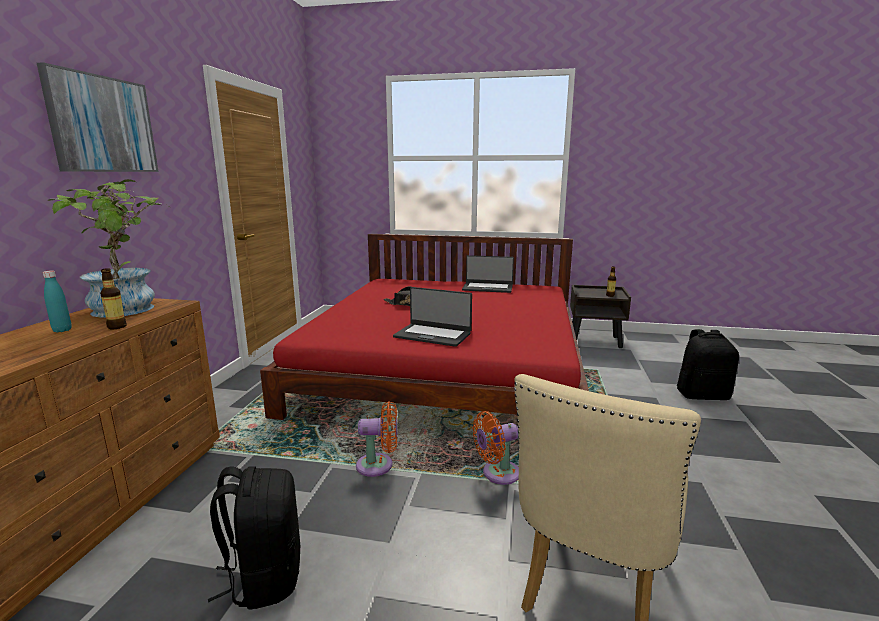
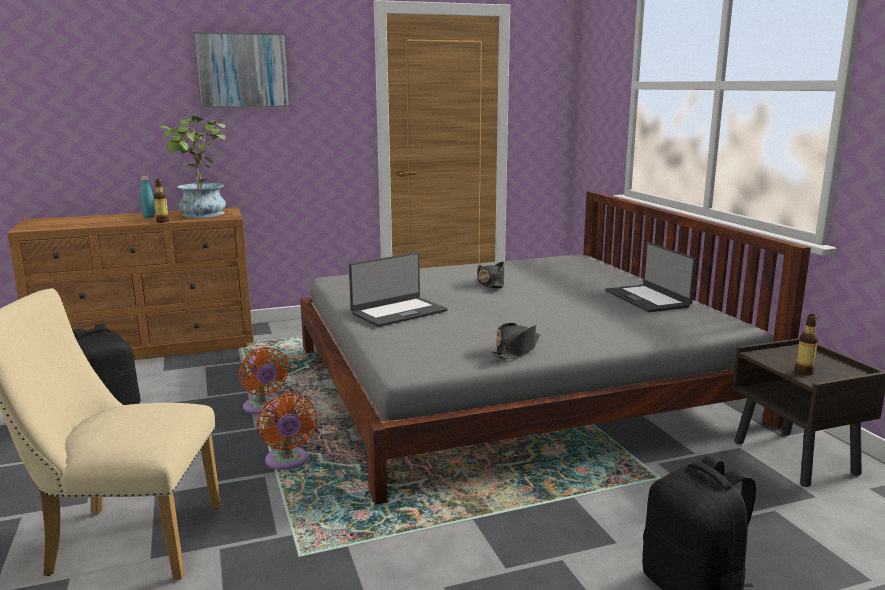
camera: 60 degrees right, 0 degrees up
red bed [260,234,589,420] -> grey bed [300,191,811,505]
laptop [393,287,472,347] -> laptop turned 120 degrees counterclockwise [349,252,448,327]
orange fan [472,411,519,485] -> orange fan turned 150 degrees counterclockwise [257,393,317,470]
none -> black hat [491,323,540,359]

